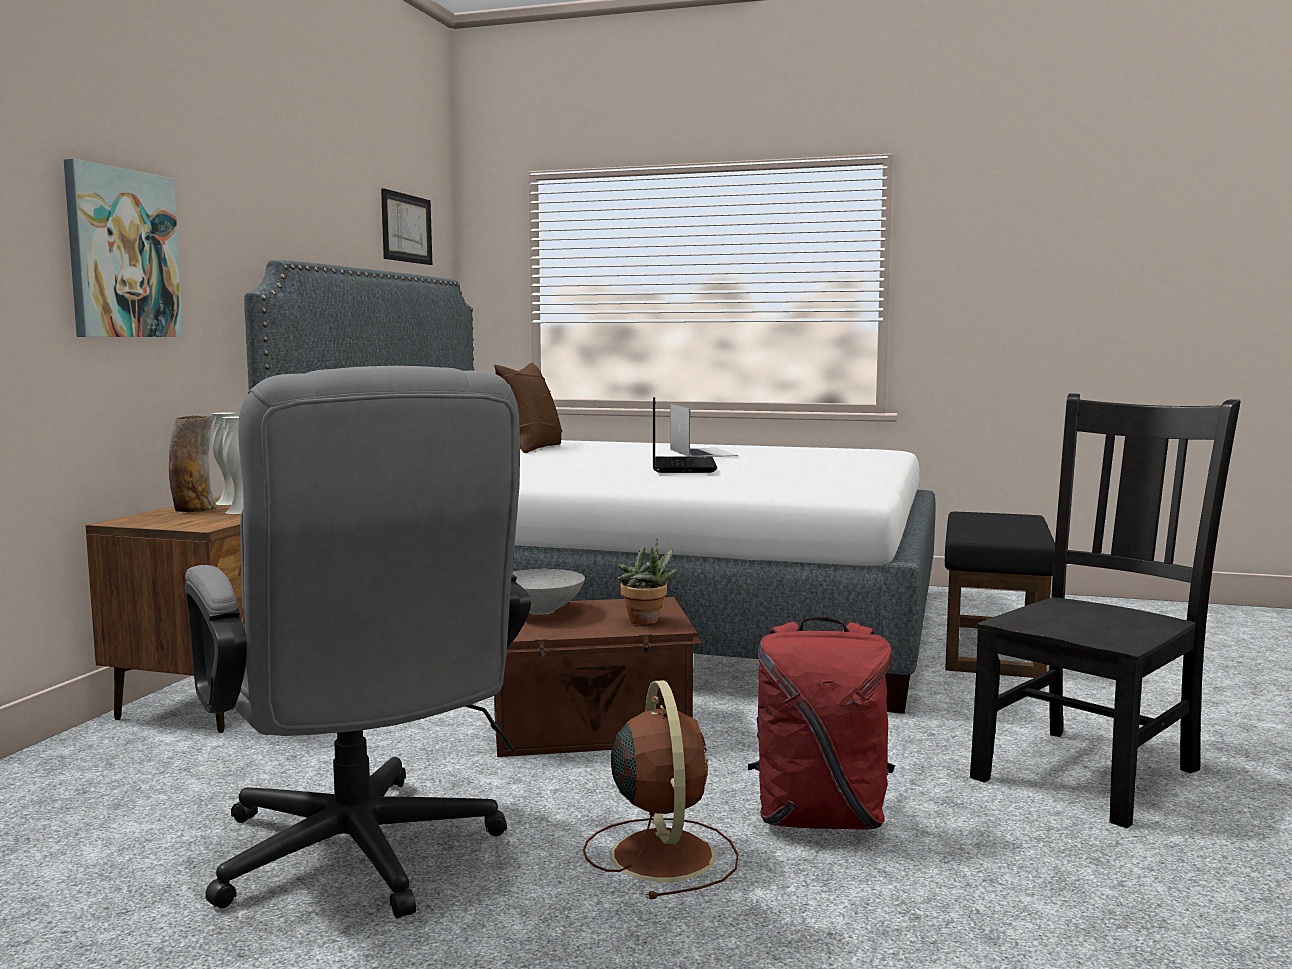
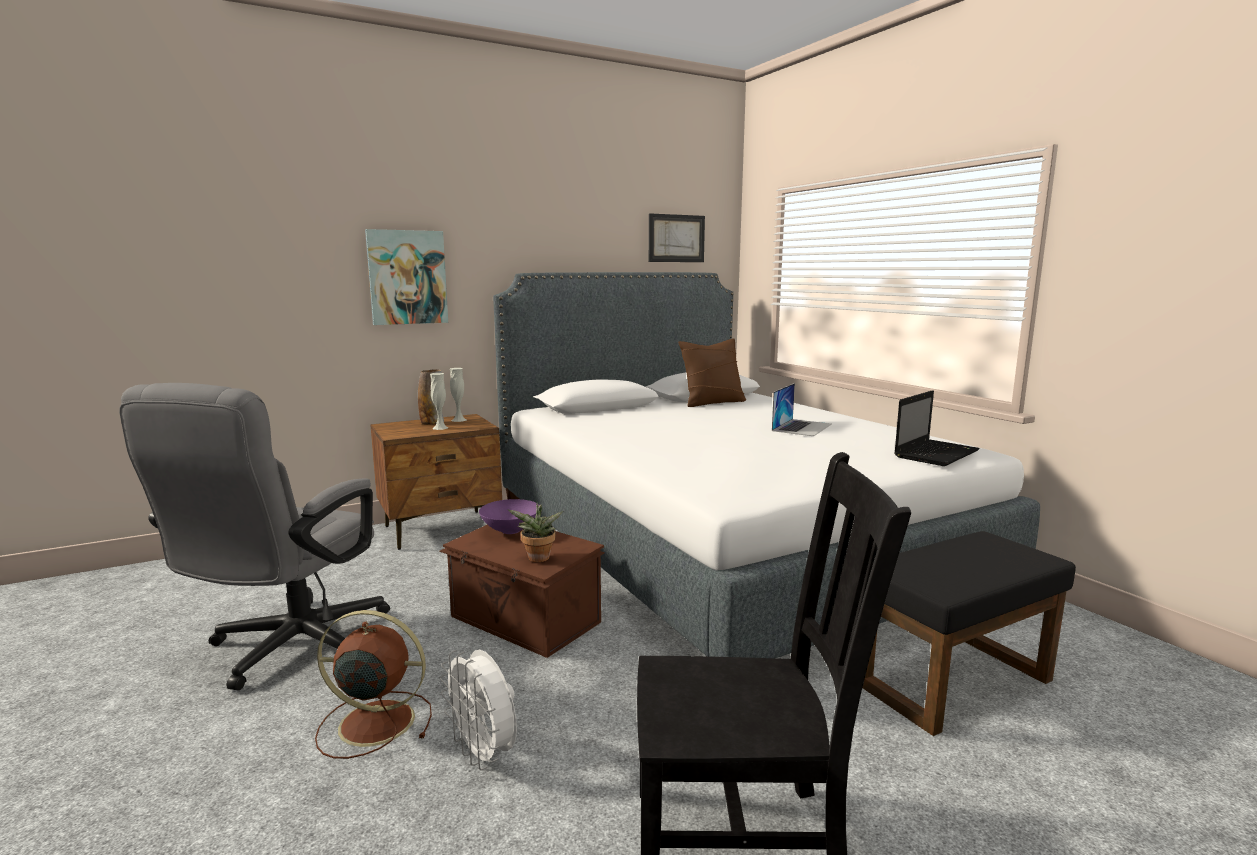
camera: 45 degrees right, 5 degrees up
grey bowl [513,569,585,615] -> purple bowl [479,499,540,534]
brown fan [583,680,738,899] -> brown fan turned 120 degrees counterclockwise [315,610,432,759]
laptop [653,397,717,473] -> laptop moved to [894,390,980,466]
red backpack [748,617,895,830] -> white fan [440,649,517,770]

